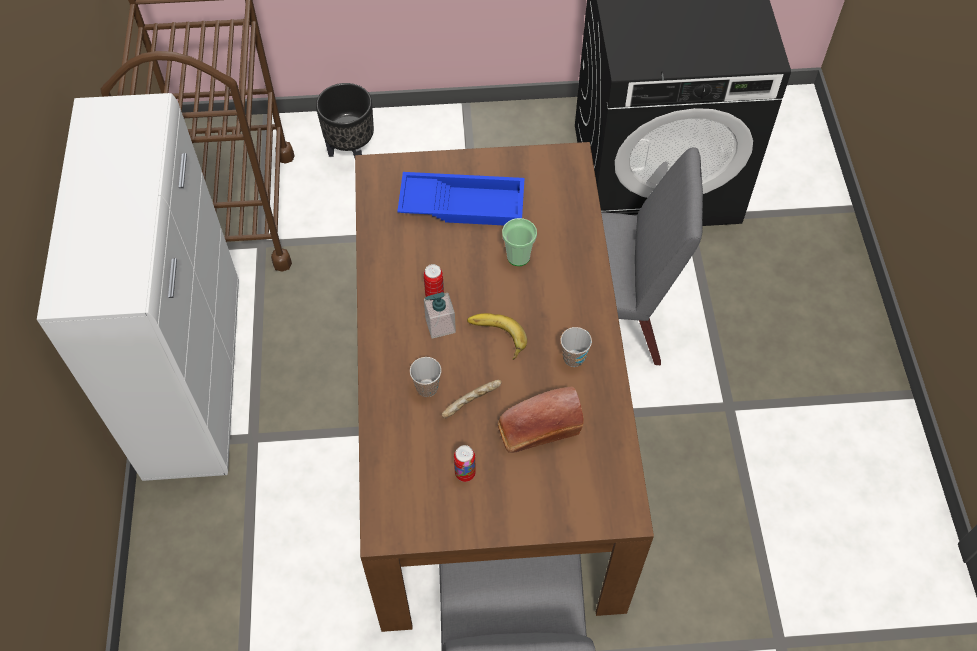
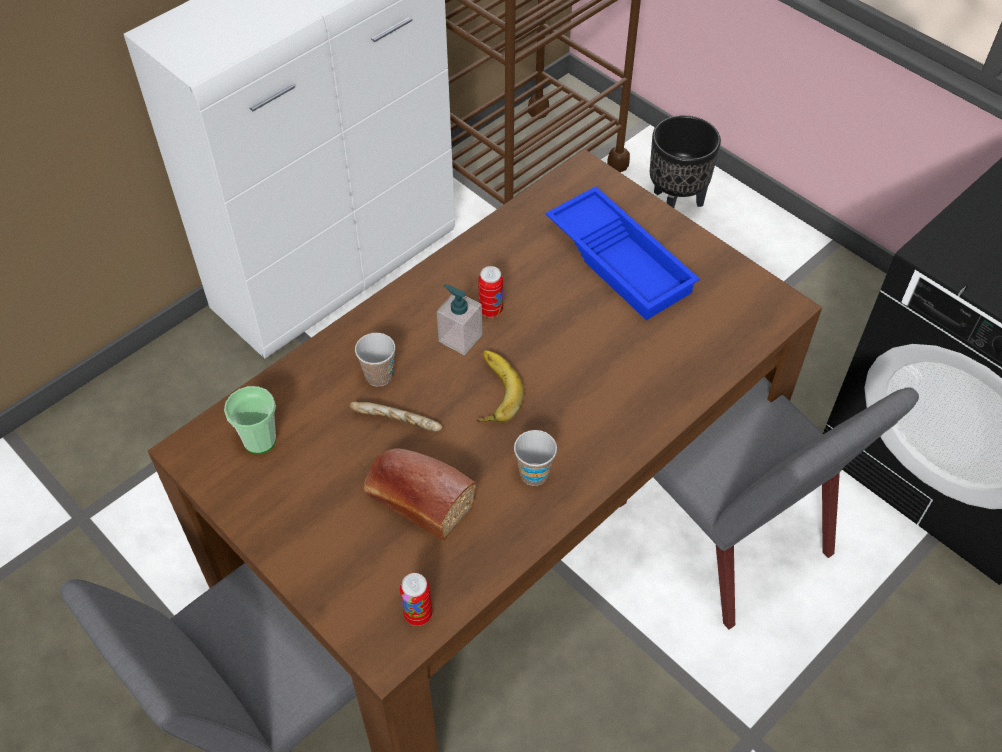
camera: 50 degrees right, 5 degrees down
can [454,445,476,482] -> can moved to [400,573,432,626]
cup [502,218,537,266] -> cup moved to [224,386,276,454]

